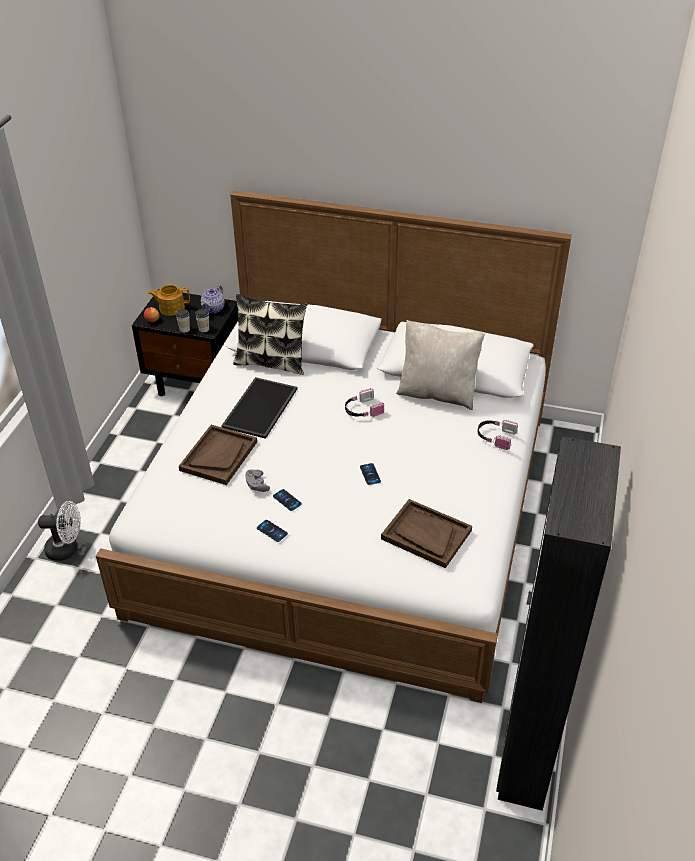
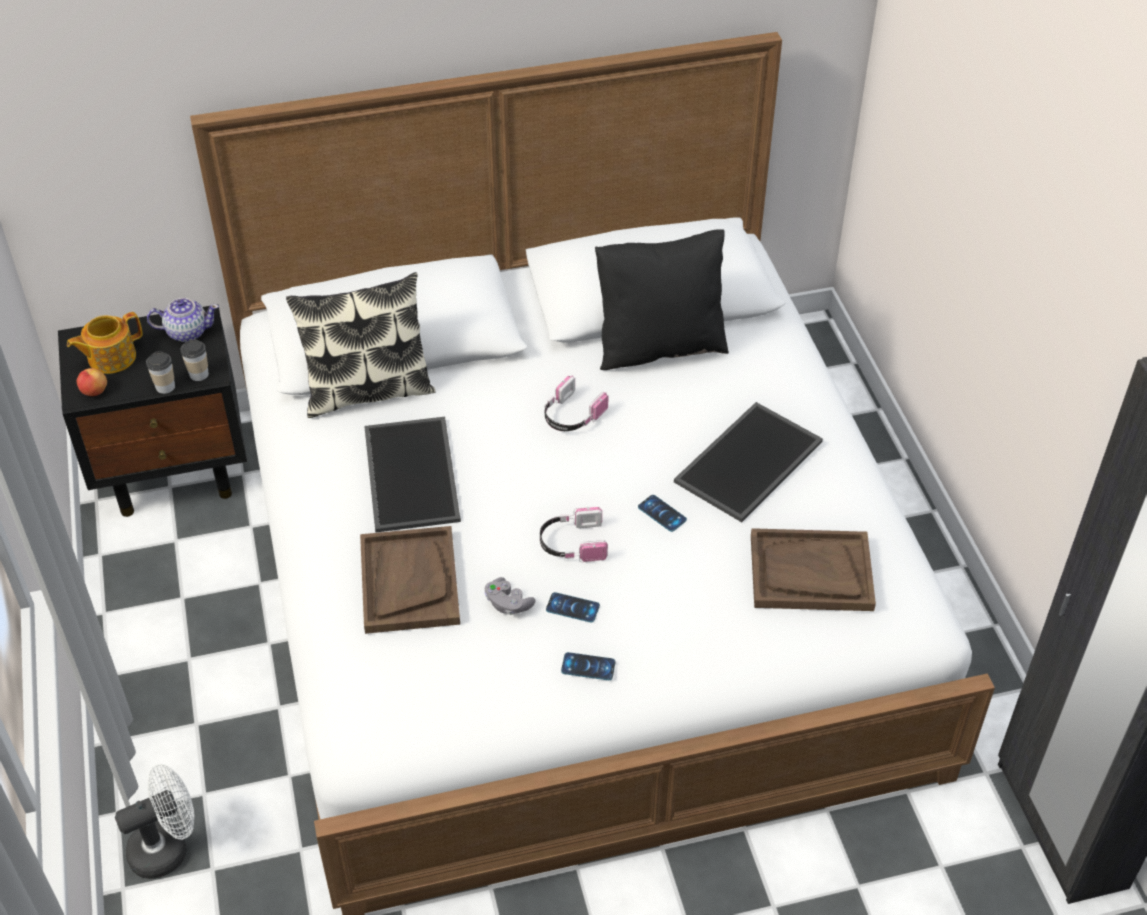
camera: 30 degrees left, 5 degrees up
teapot [201,285,225,313] -> teapot turned 90 degrees counterclockwise [147,298,219,342]
beige pillow [396,320,485,410] -> black pillow [595,229,729,370]
headphones [478,419,518,450] -> headphones moved to [540,507,608,562]
none -> tray [674,402,823,522]

